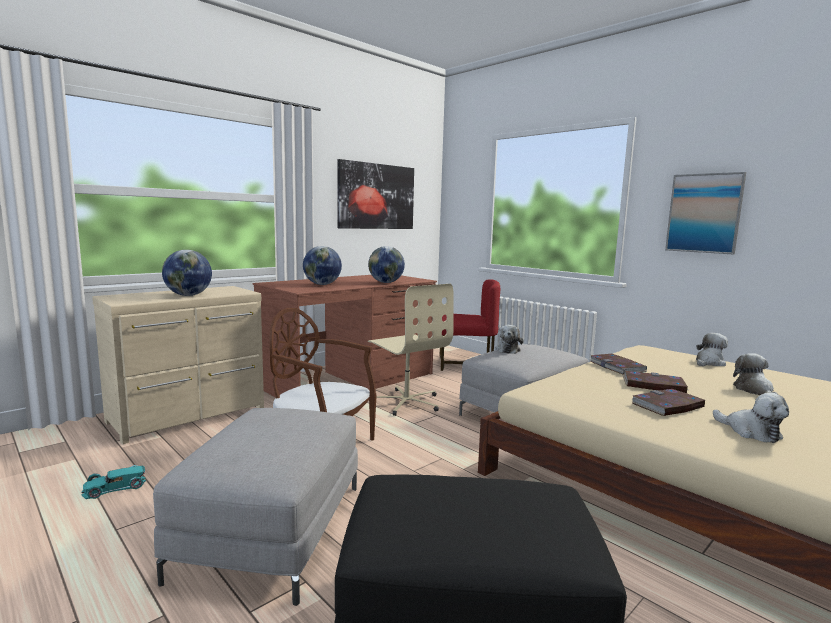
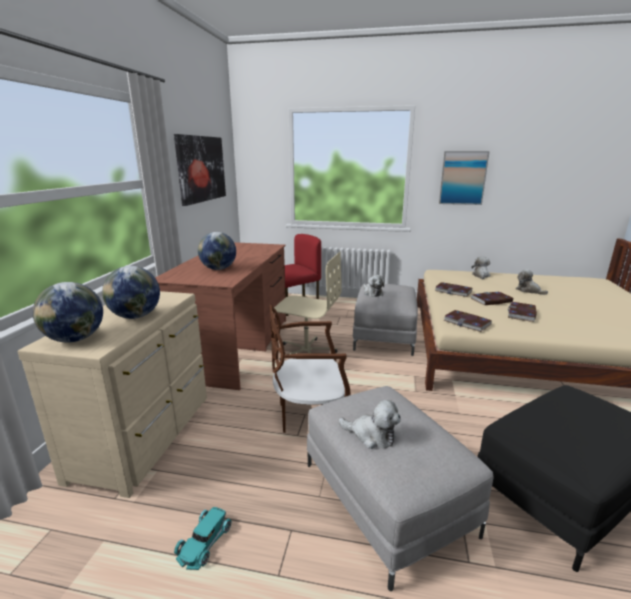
camera: 35 degrees left, 10 degrees up
globe [368,246,405,283] -> globe moved to [33,282,103,343]
plush toy [713,393,789,443] -> plush toy moved to [339,400,401,449]
none -> book [444,310,492,332]

